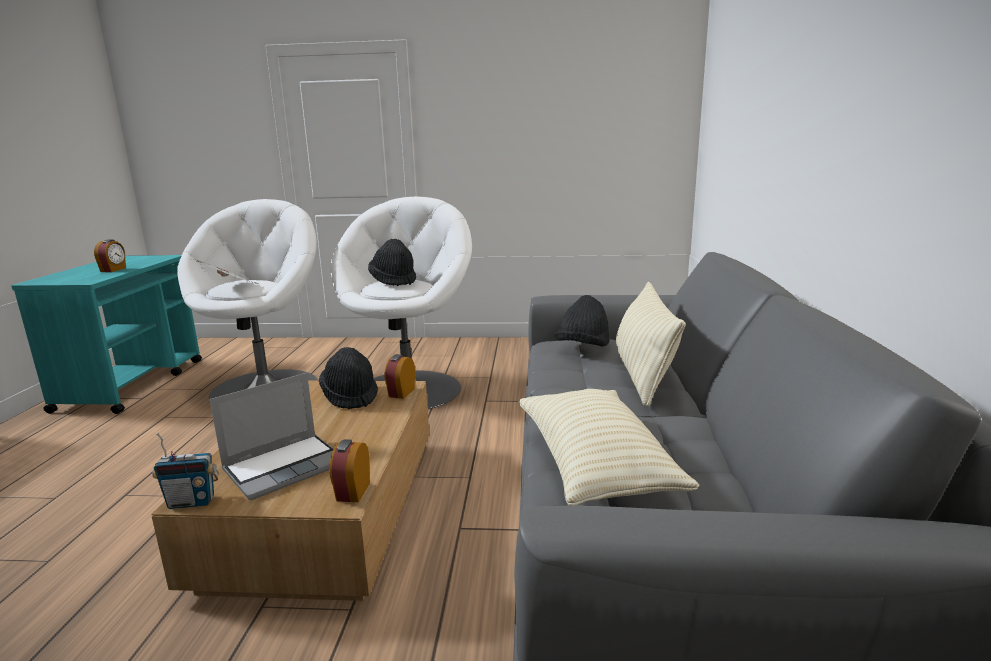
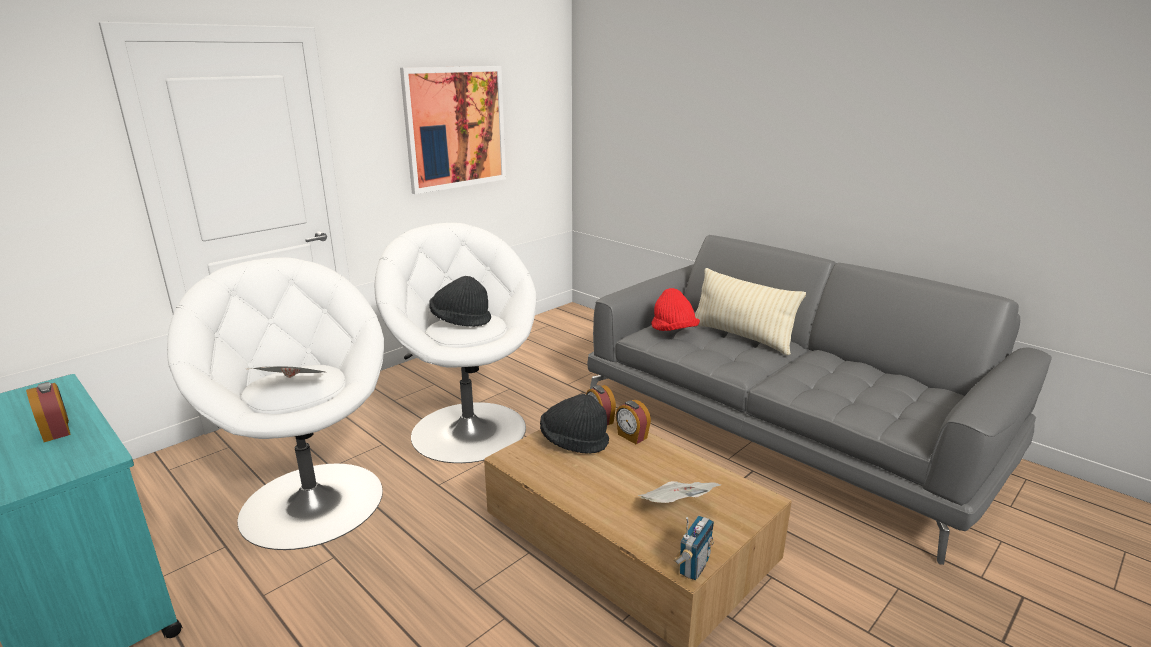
camera: 50 degrees left, 5 degrees up
laptop [210,373,334,500] -> newspaper [638,481,720,503]
alarm clock [329,439,370,502] -> alarm clock moved to [616,400,651,444]
beige pillow [519,389,699,506] -> none
black hat [555,295,610,346] -> red hat [652,288,700,331]
none -> picture [400,66,506,194]

